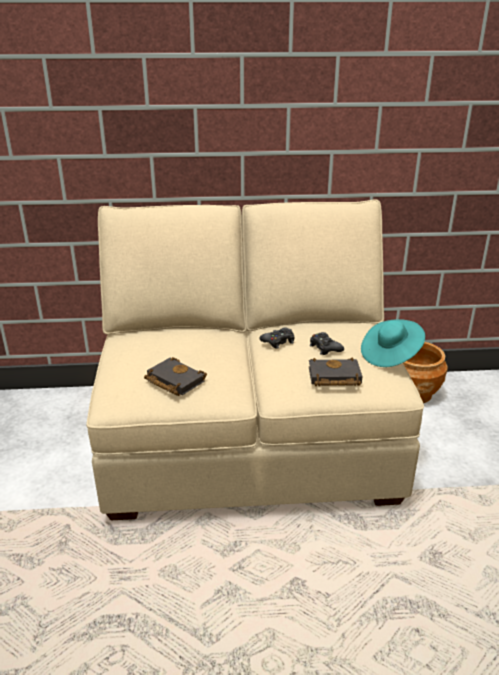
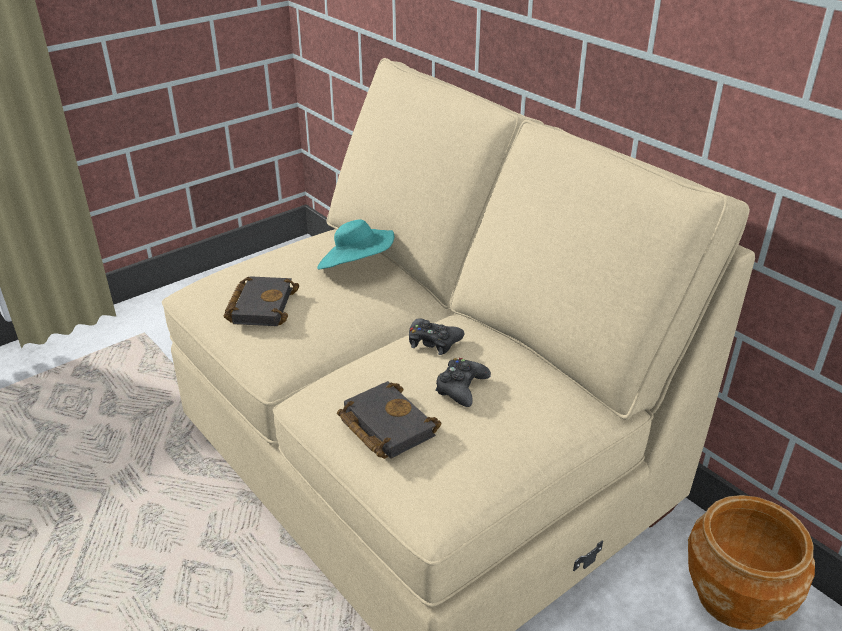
camera: 55 degrees right, 5 degrees up
turquoise hat [361,319,425,367] -> turquoise hat moved to [317,219,394,270]

